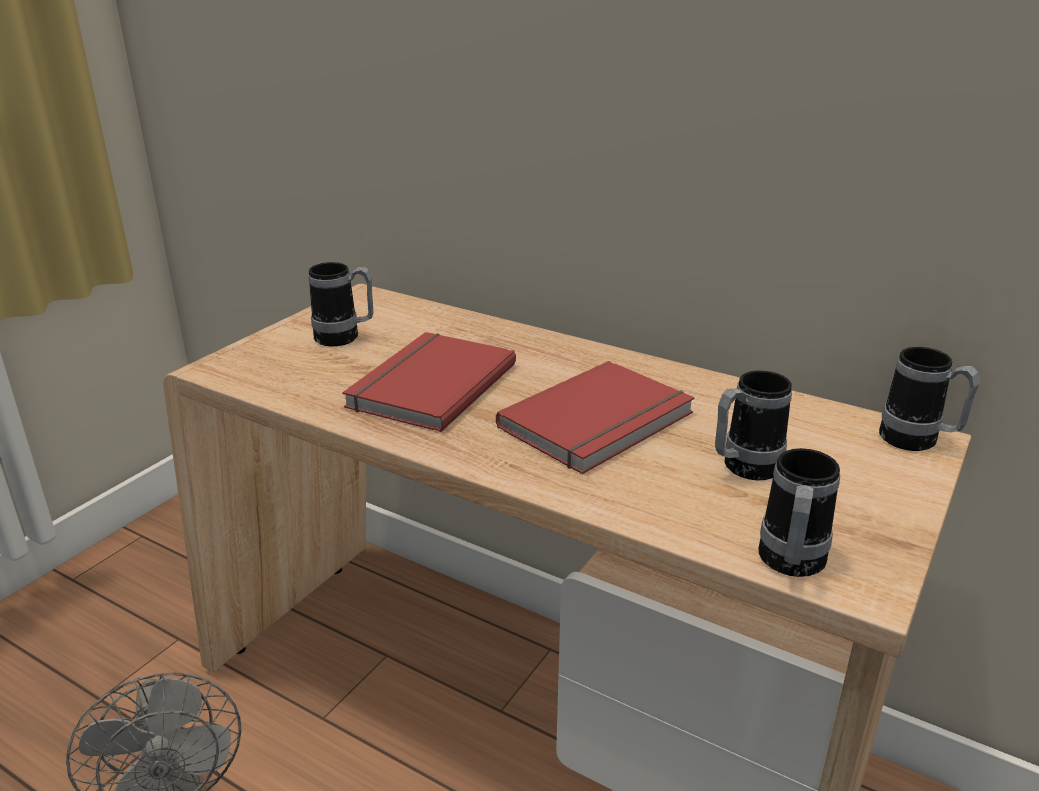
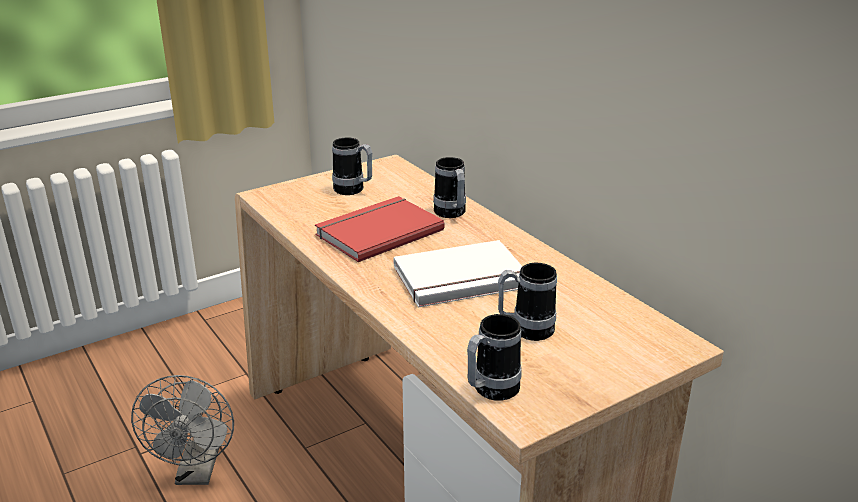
camera: 25 degrees right, 0 degrees up
red book [496,361,695,474] -> white book [393,240,523,308]
mug [879,347,980,451] -> mug moved to [433,157,466,218]

